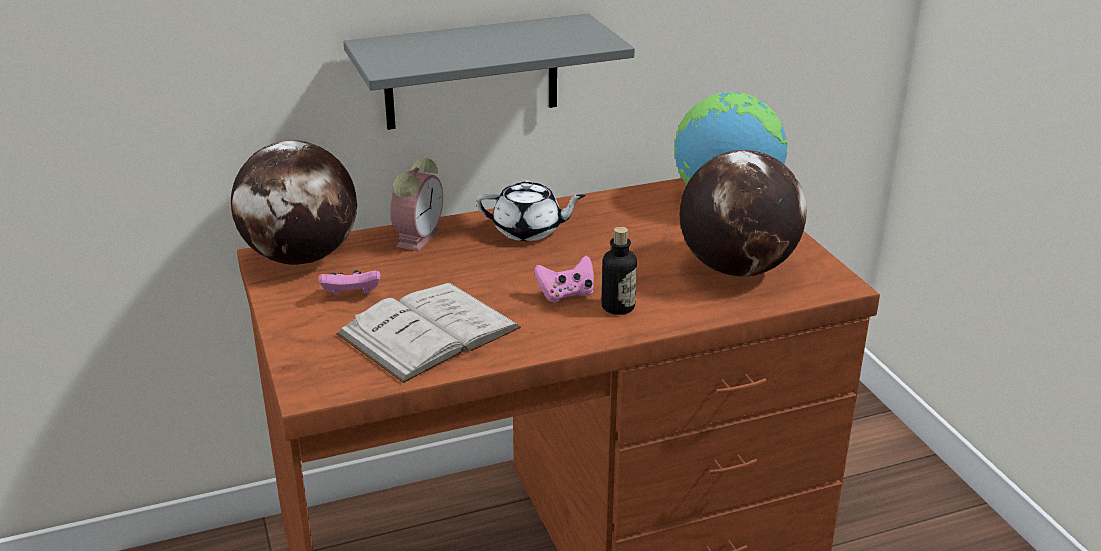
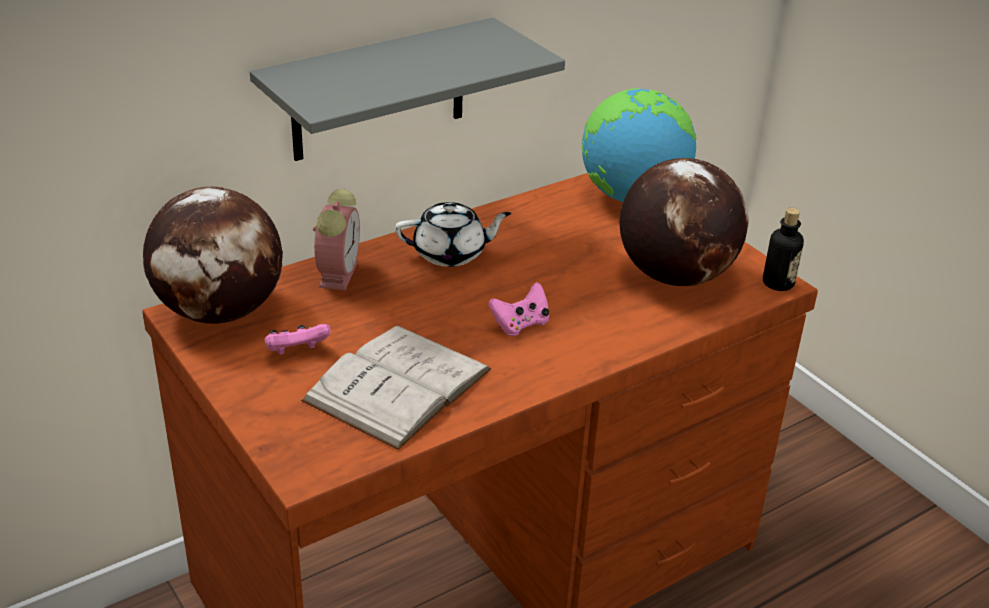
camera: 15 degrees left, 5 degrees up
bottle [601,227,637,315] -> bottle moved to [763,208,804,291]

